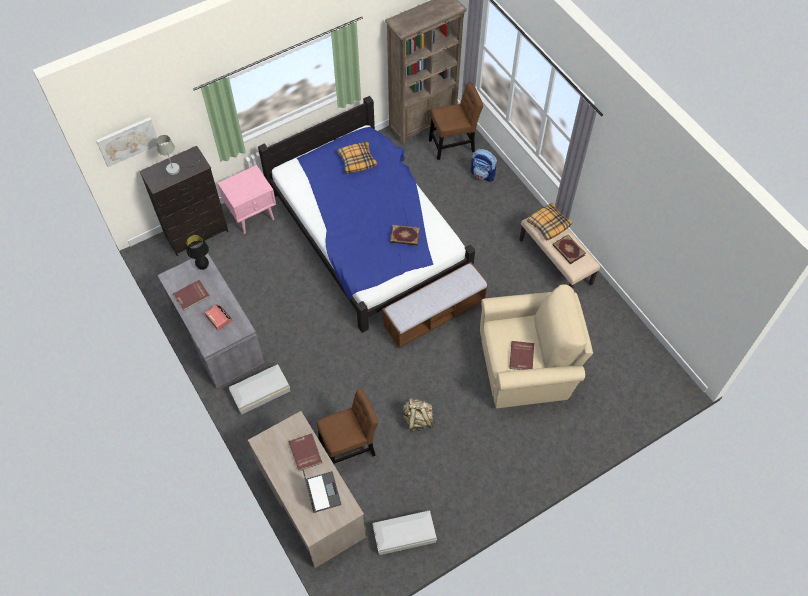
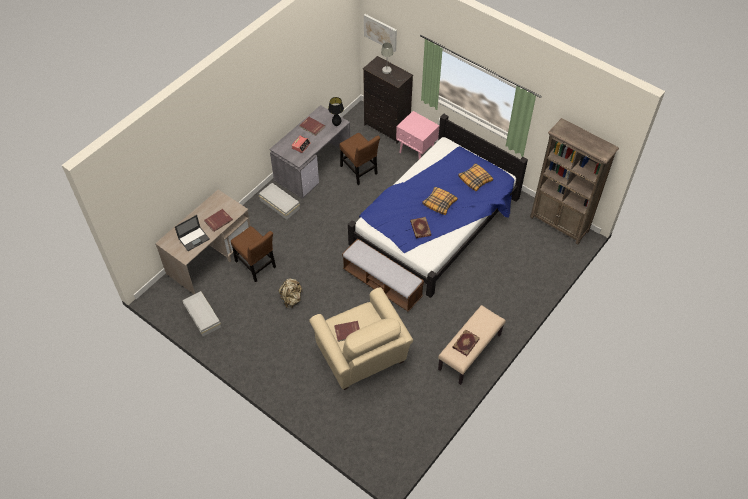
camera: 70 degrees right, 5 degrees down
brown chair [429,82,483,160] -> brown chair moved to [339,133,380,185]
backpack [471,149,498,182] -> none
pillow [527,203,572,241] -> pillow moved to [422,187,458,215]

